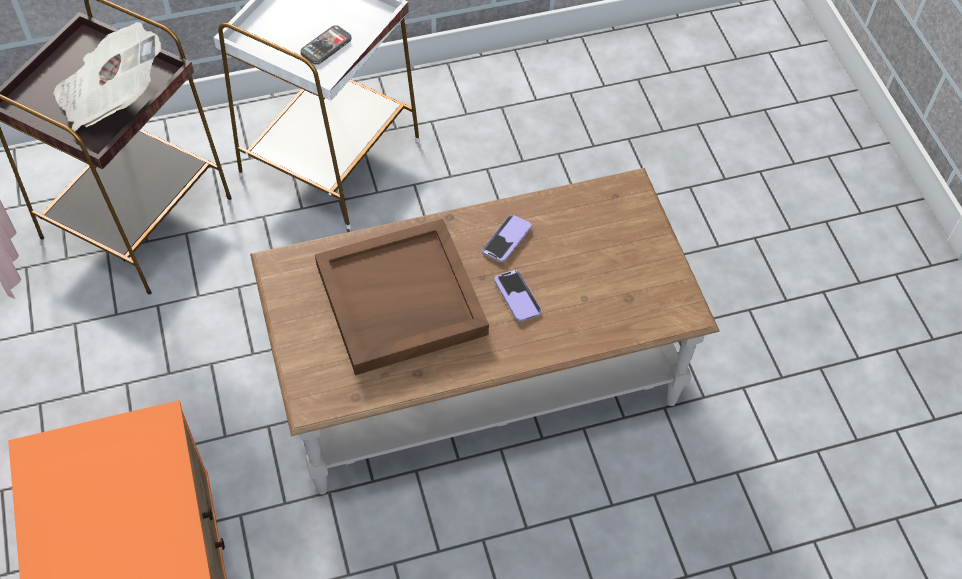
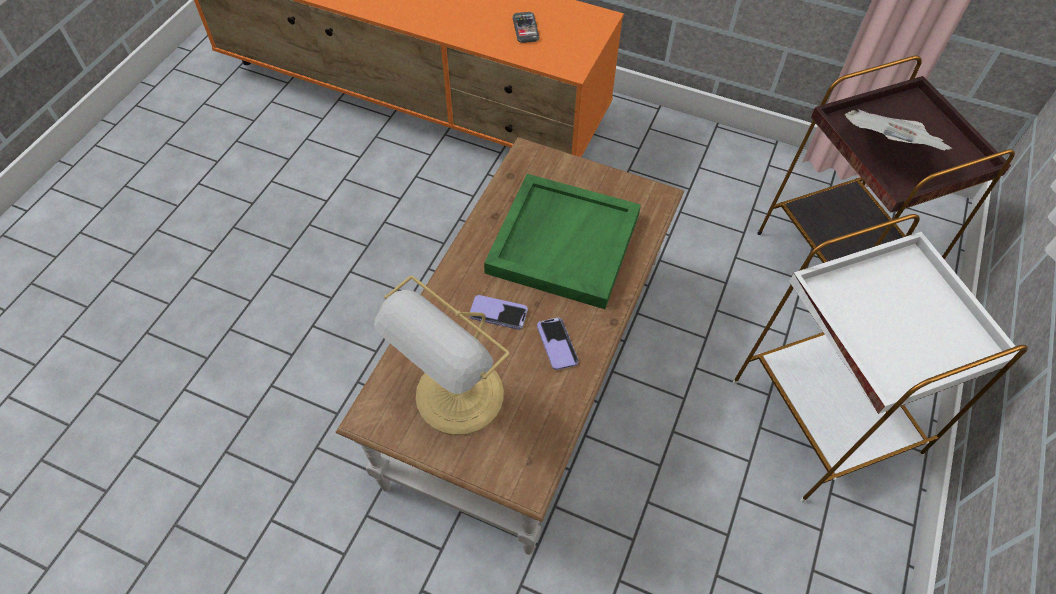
camera: 130 degrees right, 0 degrees up
phone [300,25,352,65] -> phone moved to [512,12,540,43]
brown tray [315,219,489,375] -> green tray [484,174,641,309]
none -> table lamp [374,276,509,435]

